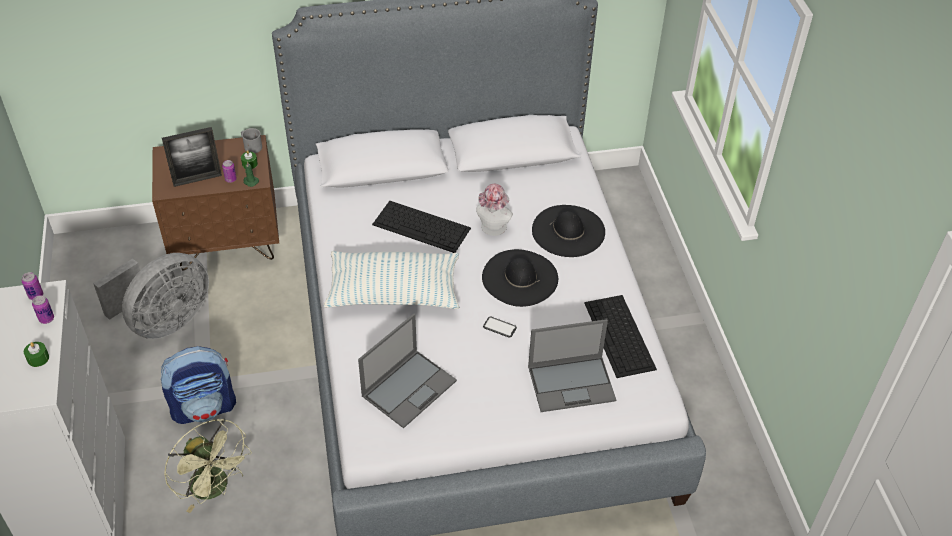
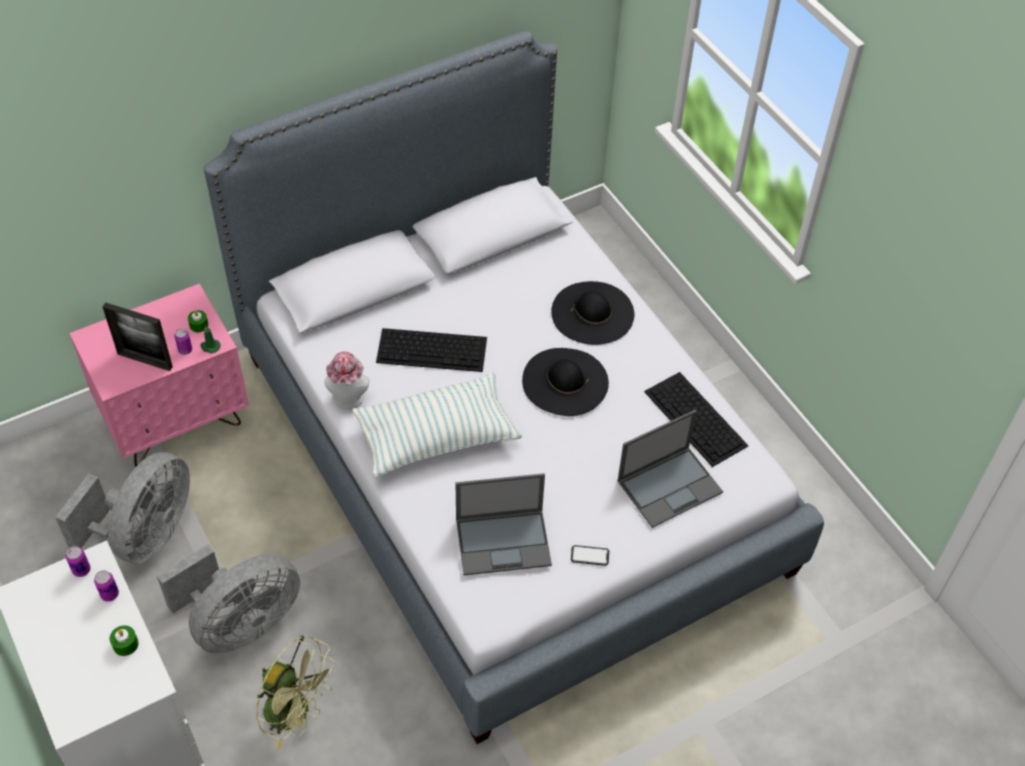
camera: 20 degrees left, 5 degrees up
brown nightstand [152,135,279,271] -> pink nightstand [69,284,249,467]
backpack [160,346,236,424] -> grey fan [157,544,300,654]
picture frame [162,127,222,187] -> picture frame turned 60 degrees clockwise [102,302,173,371]
grey mug [241,128,262,153] -> none
laptop [358,314,457,429] -> laptop turned 60 degrees clockwise [456,473,552,576]
hat [476,184,513,236] -> hat moved to [324,351,369,409]
phone [483,317,517,338] -> phone moved to [571,545,609,566]

